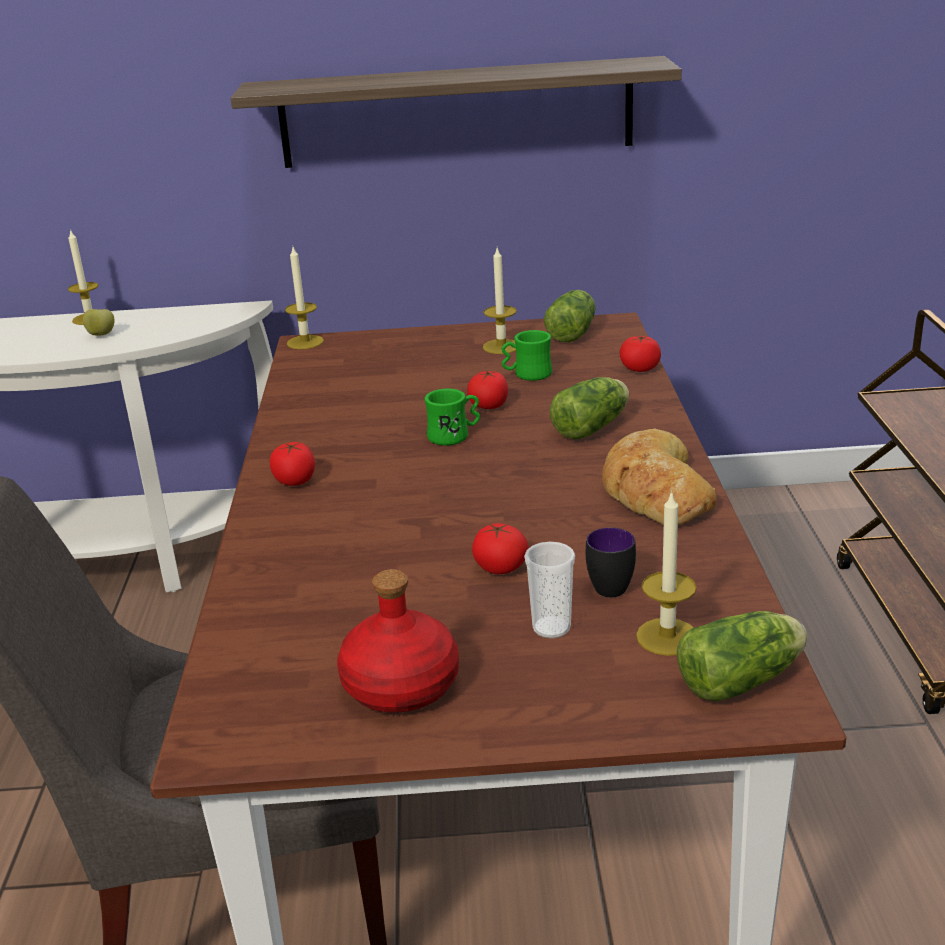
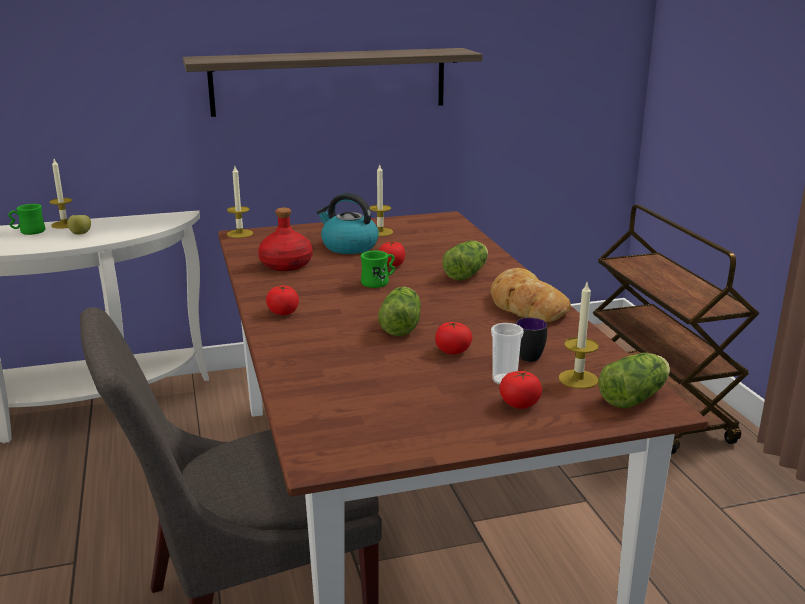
camera: 15 degrees left, 5 degrees down
red bottle [337,569,459,713] -> red bottle moved to [258,208,313,271]
green mug [501,330,552,381] -> green mug moved to [8,204,46,235]
lettuce [544,290,596,342] -> lettuce moved to [378,287,421,336]
tomato [620,336,661,372] -> tomato moved to [499,371,542,409]
none -> kettle [317,193,379,254]

